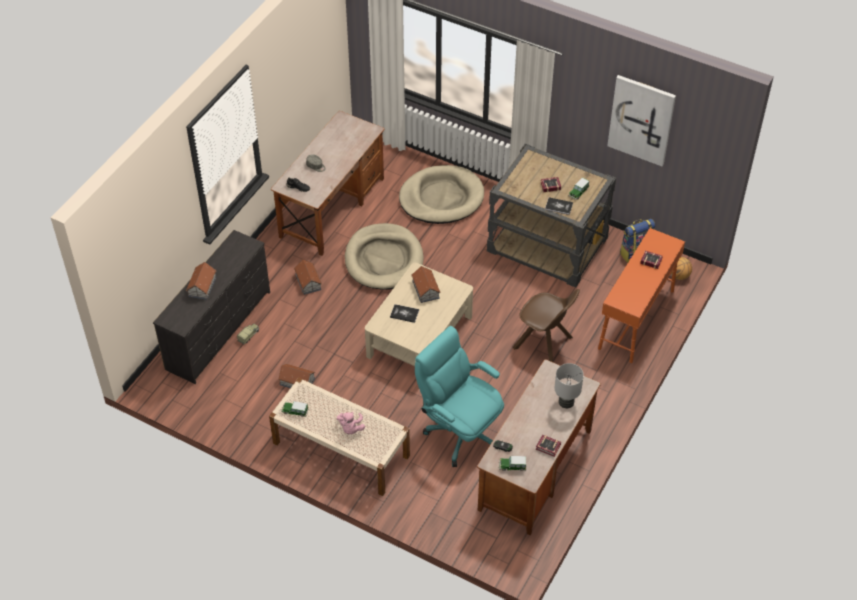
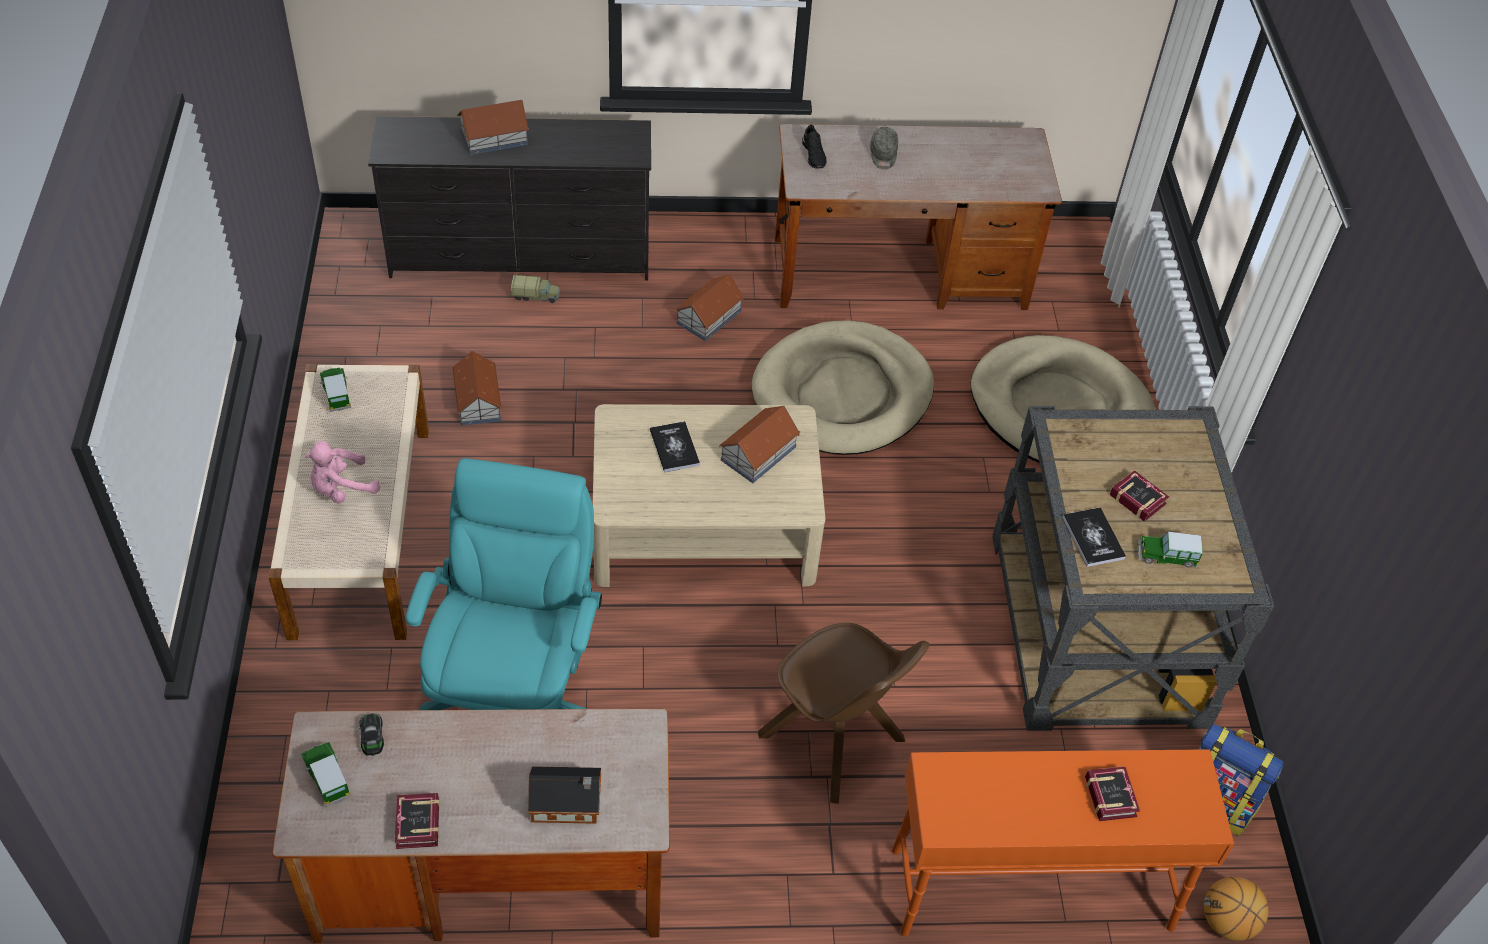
camera: 55 degrees right, 0 degrees up
brown chair [513,289,580,362] -> brown chair turned 45 degrees counterclockwise [758,623,930,804]
grey table lamp [555,363,584,408] -> toy house [528,766,601,823]
picture [607,75,676,166] -> none

